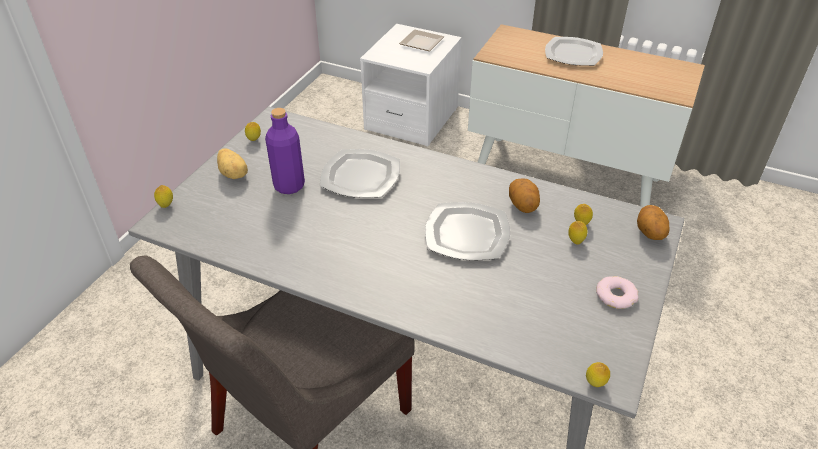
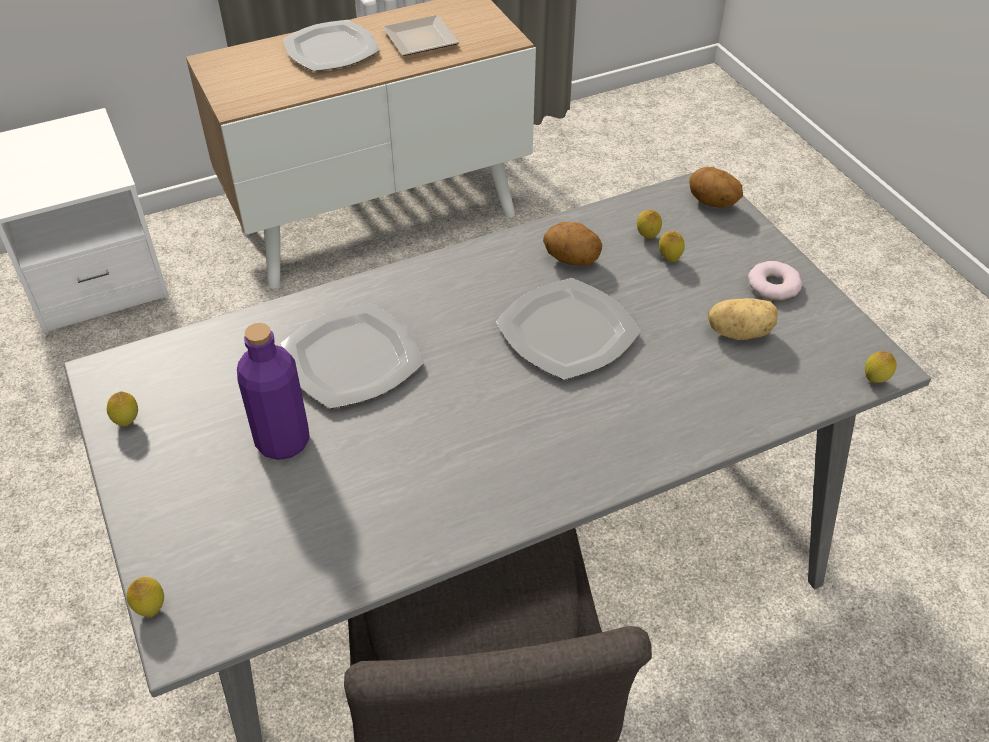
camera: 50 degrees left, 5 degrees up
potato [217,148,248,179] -> potato moved to [707,298,778,340]
plate [399,30,444,51] -> plate moved to [383,15,460,56]

